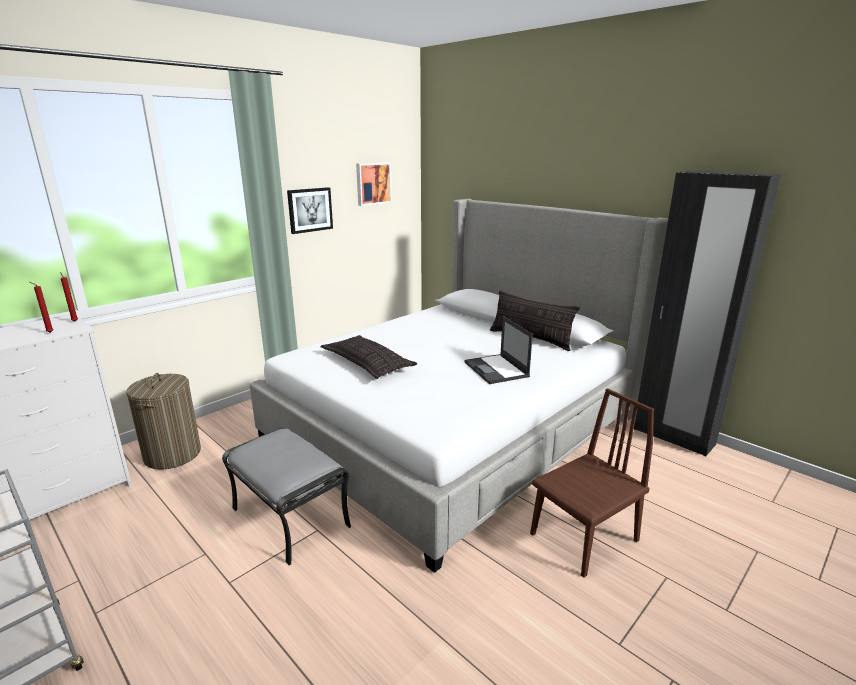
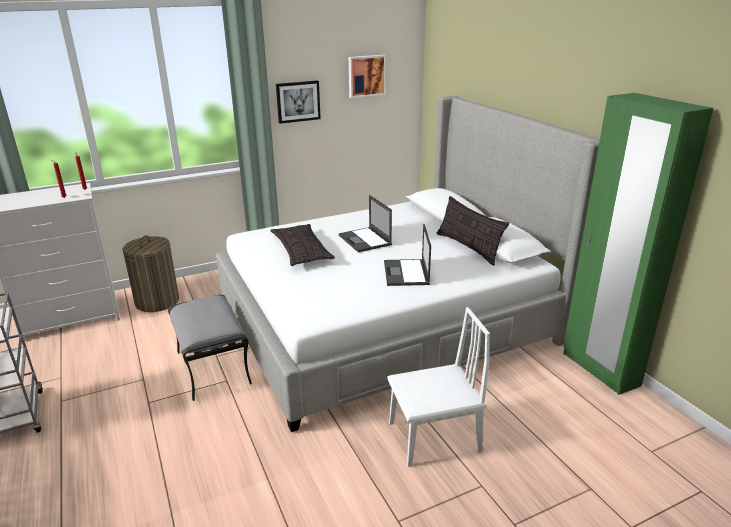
camera: 20 degrees right, 5 degrees up
brown chair [530,388,654,578] -> white chair [387,307,490,467]
black wardrobe [634,171,781,456] -> green wardrobe [563,93,714,395]
none -> laptop [339,195,392,252]

